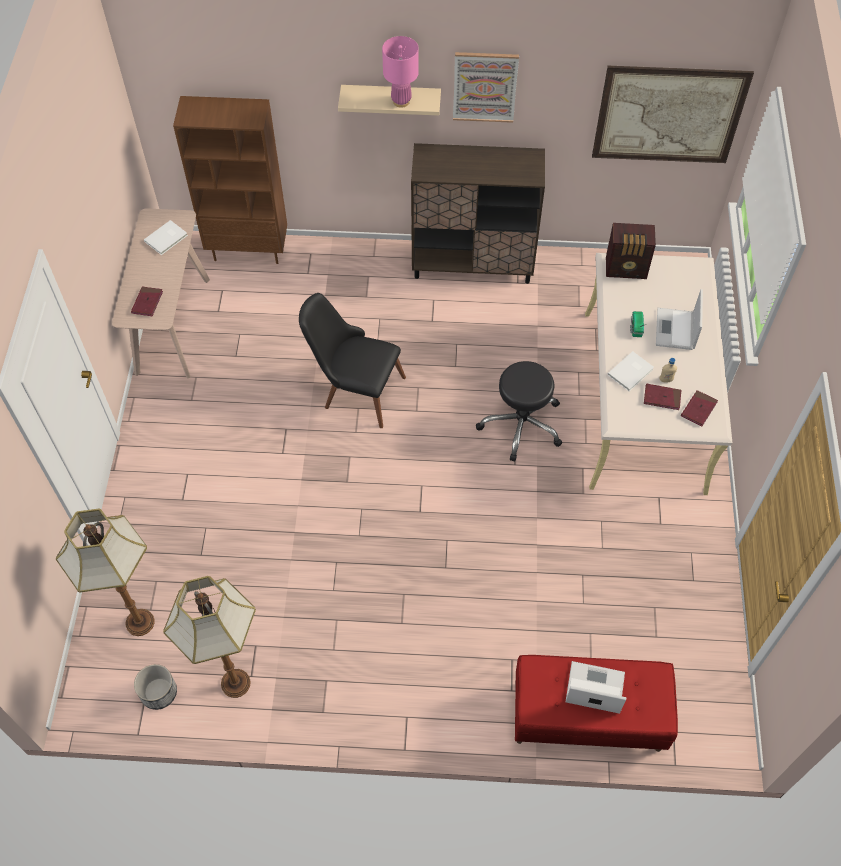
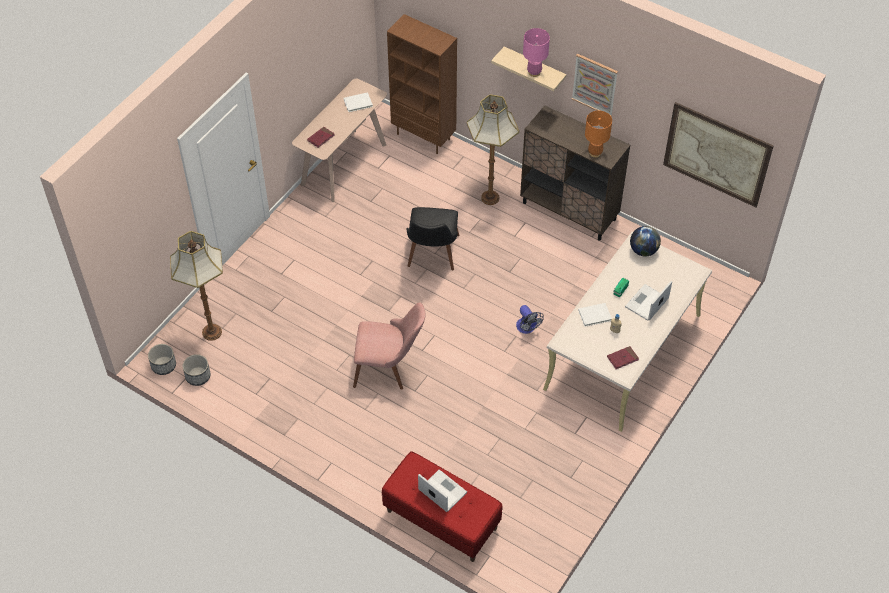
camera: 30 degrees right, 5 degrees down
floor lamp [163,576,256,698] -> floor lamp moved to [467,94,519,205]
black chair [299,293,406,428] -> black chair turned 135 degrees counterclockwise [407,207,459,270]
black stool [476,361,562,461] -> fan [516,305,544,334]
radio [606,223,656,279] -> globe [630,226,661,256]
red book [644,384,681,410] -> none
none -> planter [148,344,176,375]
none -> pink chair [353,302,425,390]
none -> orange table lamp [585,110,612,158]

